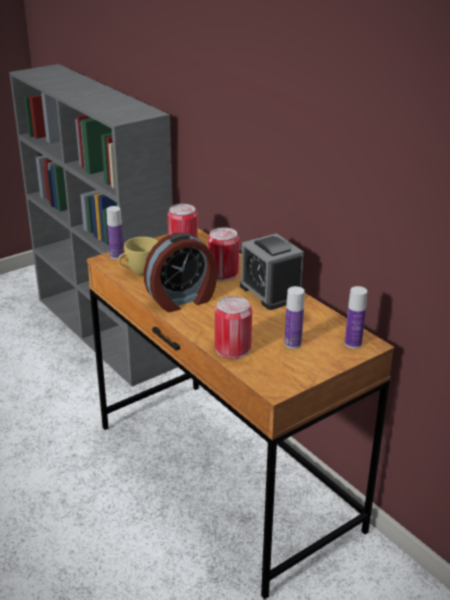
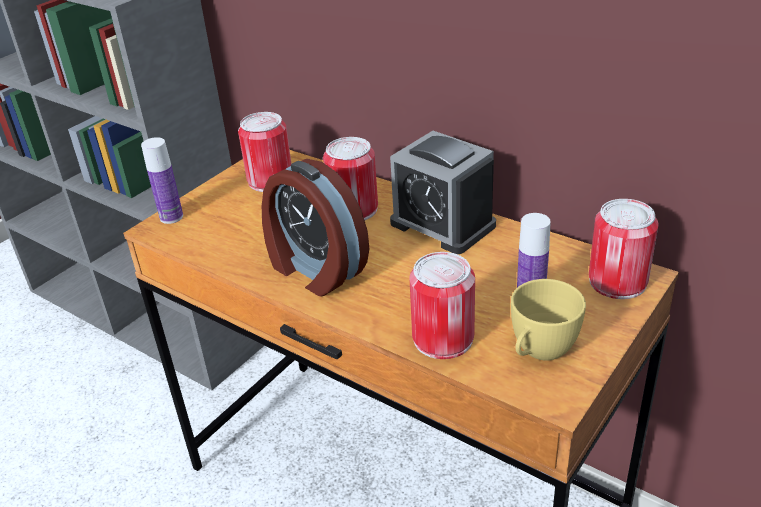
camera: 15 degrees left, 5 degrees up
yellow cup [118,237,158,275] -> yellow cup moved to [511,279,586,361]
alarm clock [144,233,217,312] -> alarm clock turned 90 degrees clockwise [262,159,369,297]
bottle [345,286,367,349] -> can [589,199,659,299]

